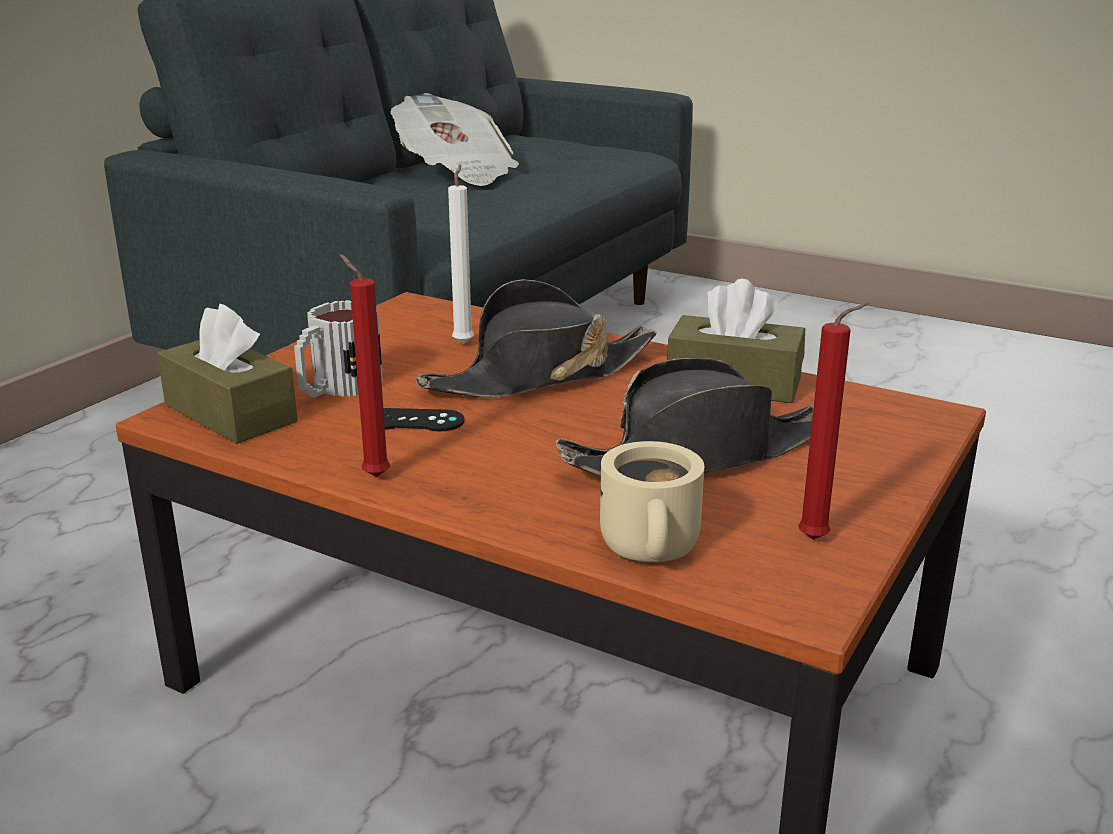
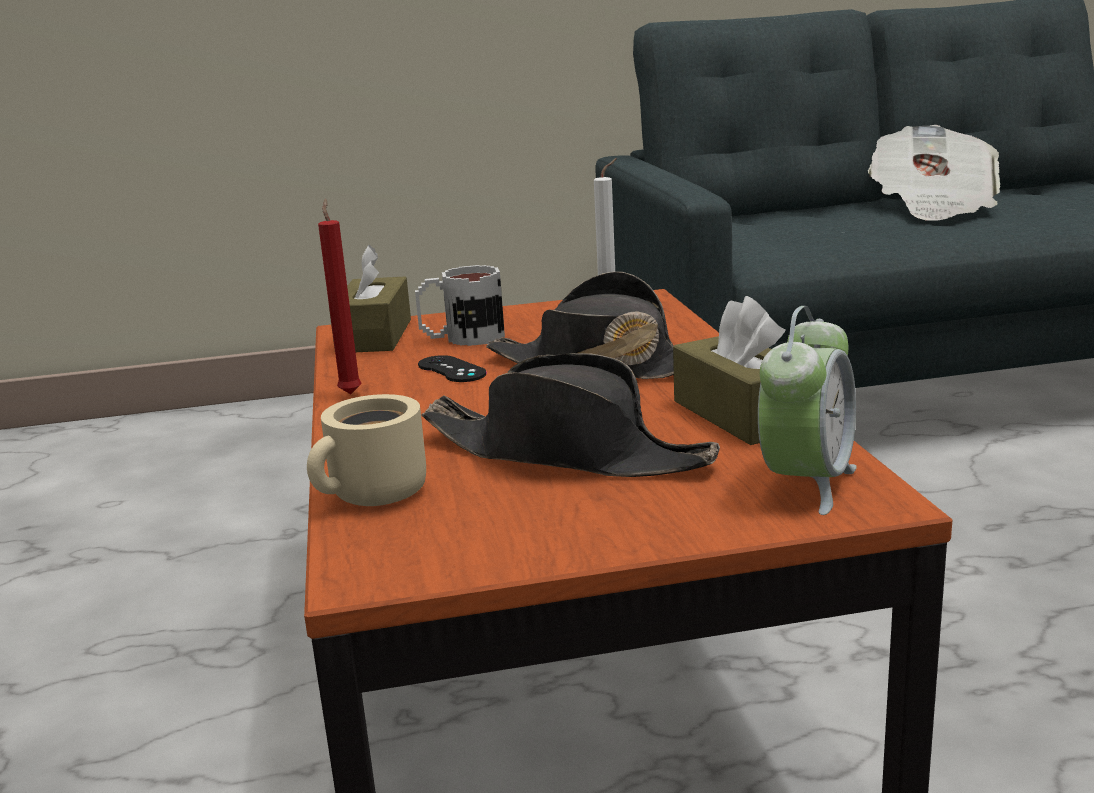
camera: 50 degrees right, 5 degrees down
red candle [798,302,869,540] -> none
none -> alarm clock [758,306,857,515]

